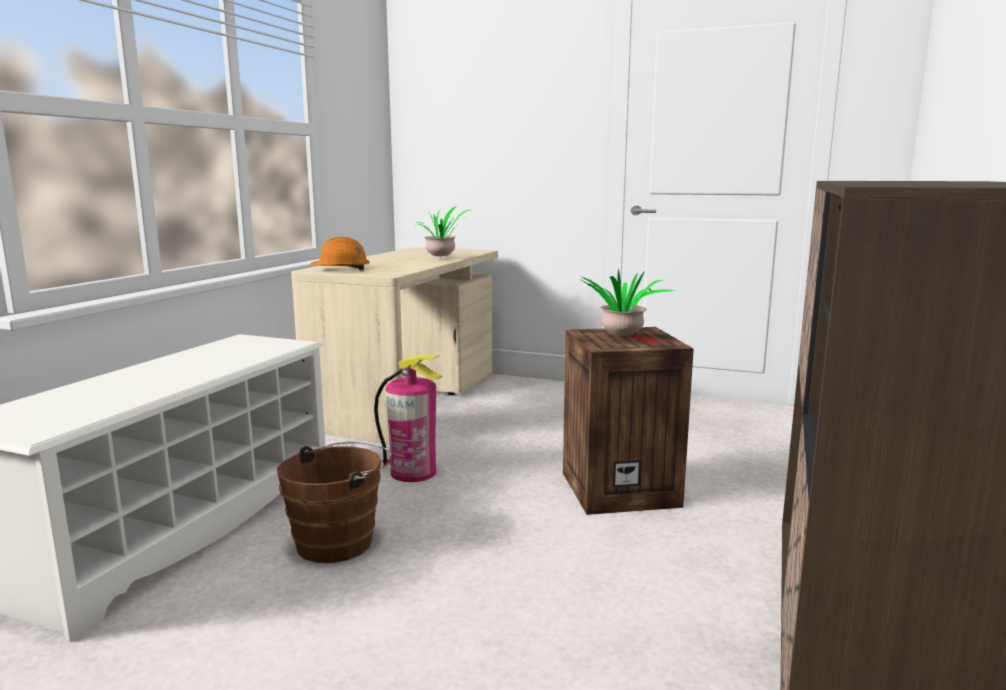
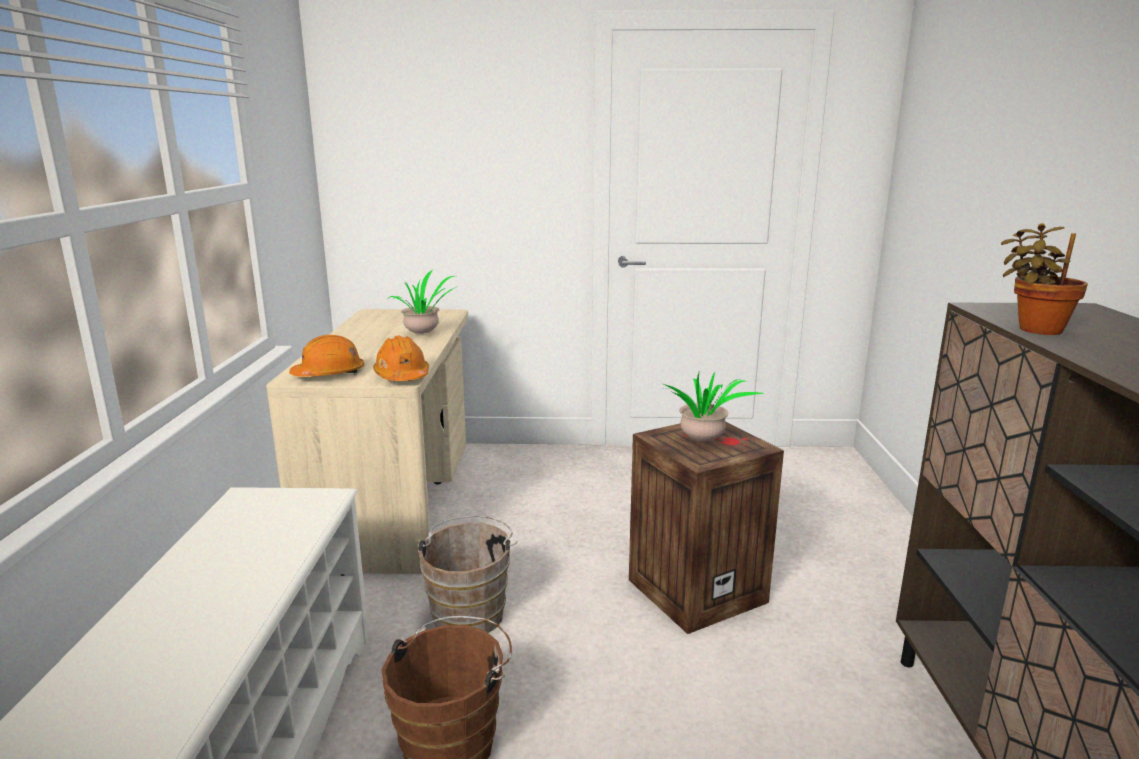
camera: 20 degrees left, 5 degrees up
fire extinguisher [374,355,442,482] -> brown bucket [416,515,517,633]
none -> orange hard hat [373,336,429,381]
none -> potted plant [1001,223,1088,335]

